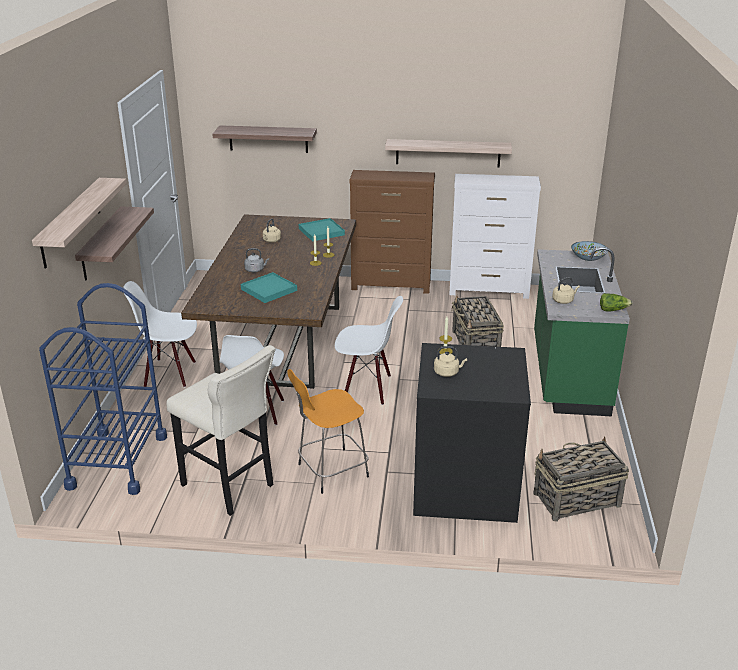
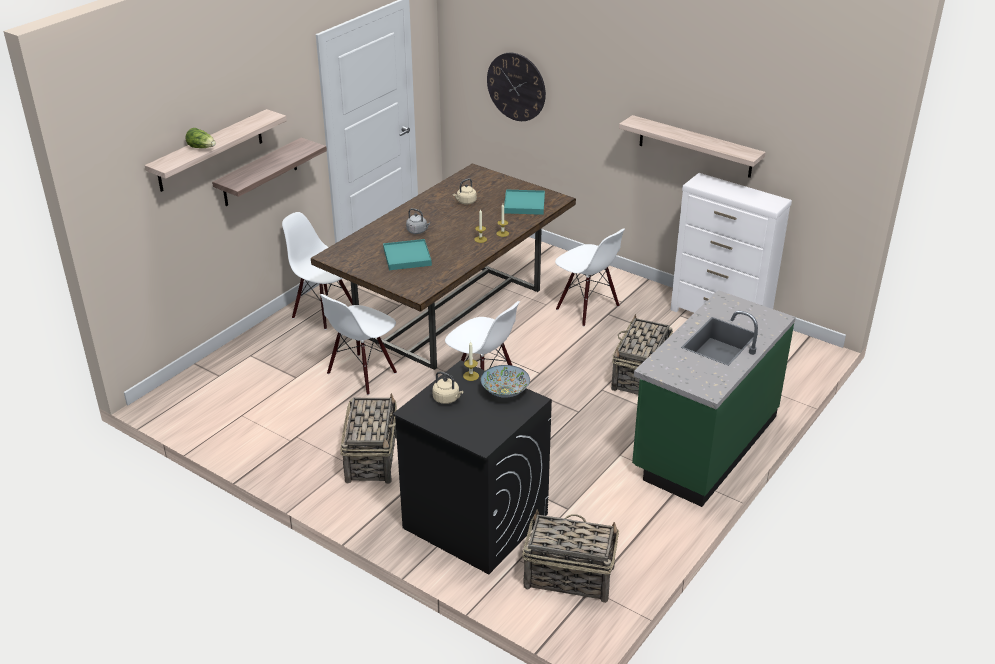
camera: 30 degrees right, 5 degrees up
blue cart [39,283,167,495] -> none
beige stool [166,345,276,516] -> none
shelf [212,125,317,153] -> wall clock [487,53,546,121]
orange stool [287,369,369,494] -> basket [340,393,397,484]
brown dresser [349,170,435,294] -> none
beige kettle [552,277,580,304] -> none
bowl [571,241,608,261] -> bowl moved to [481,365,530,398]
lettuce [600,293,632,312] -> lettuce moved to [185,128,216,148]
none -> white chair [555,229,625,327]

